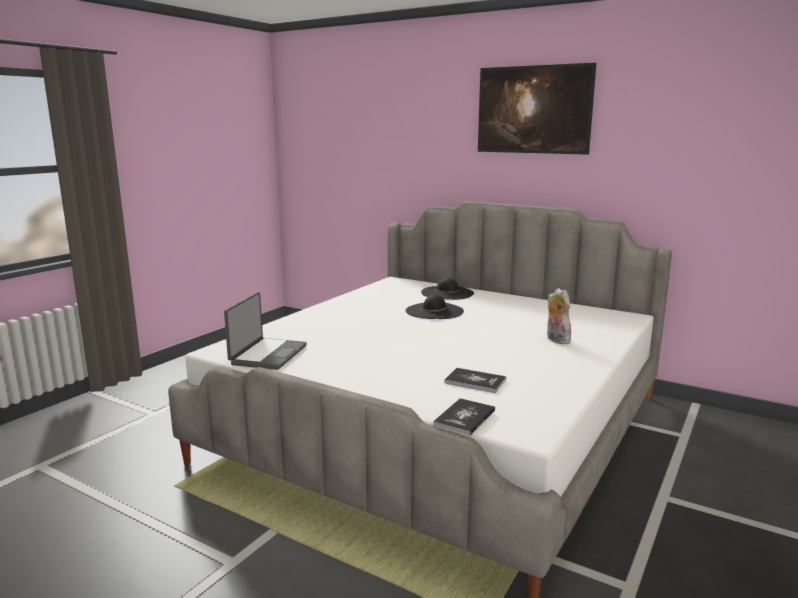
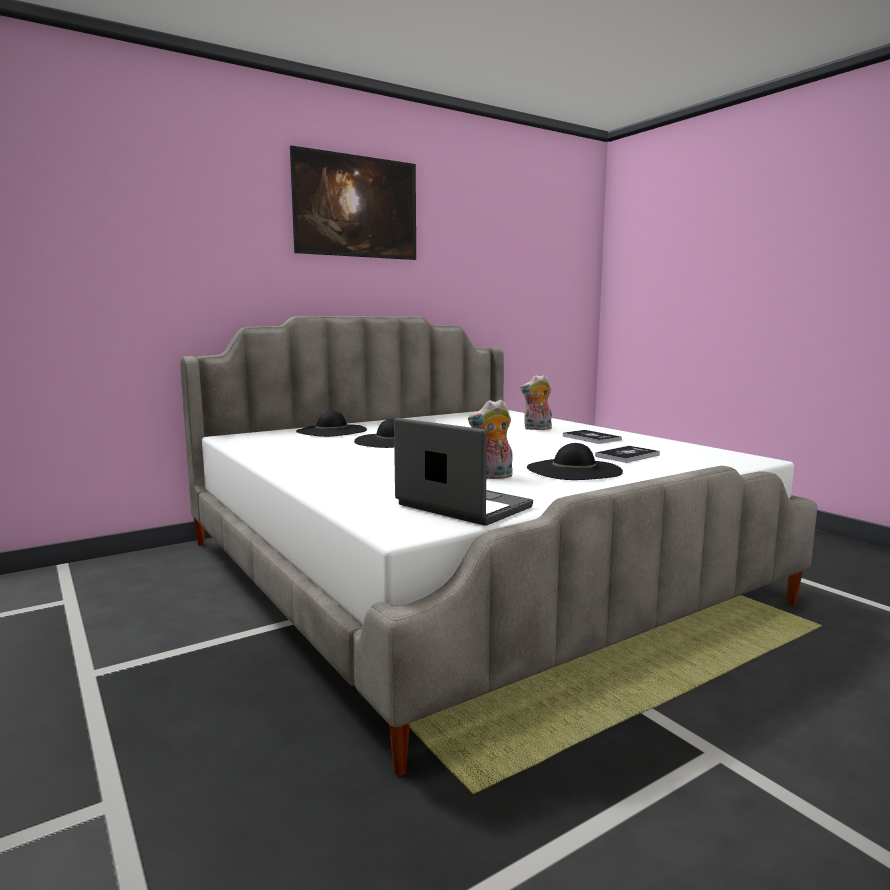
camera: 65 degrees left, 5 degrees down
book [433,398,495,436] -> book moved to [563,430,621,444]
none -> plush toy [468,399,513,479]
none -> black hat [527,443,623,480]

